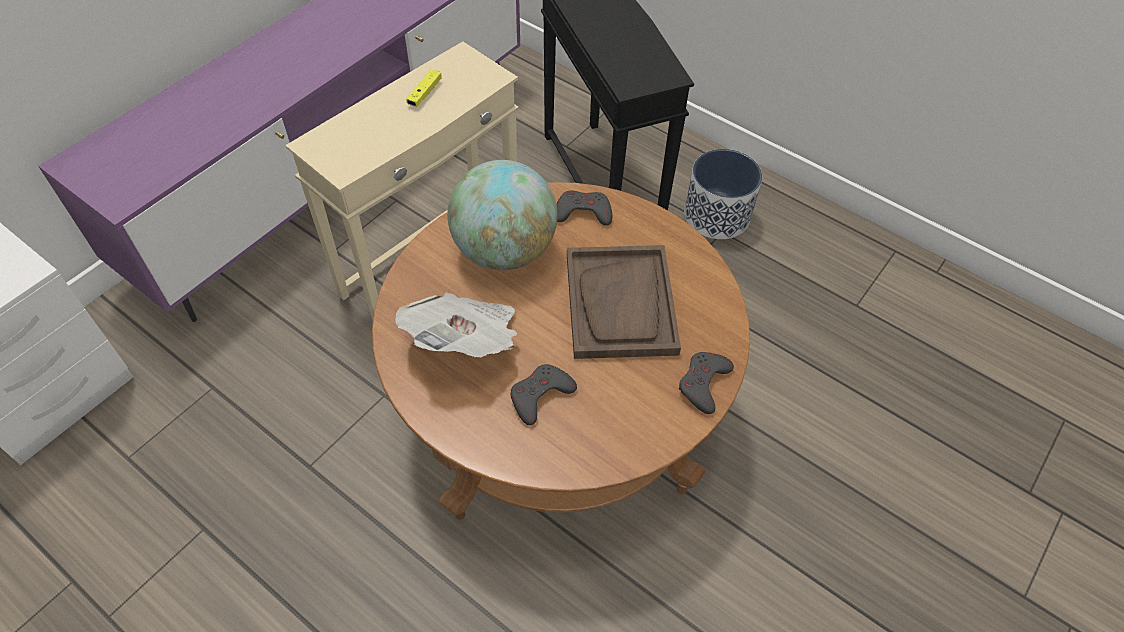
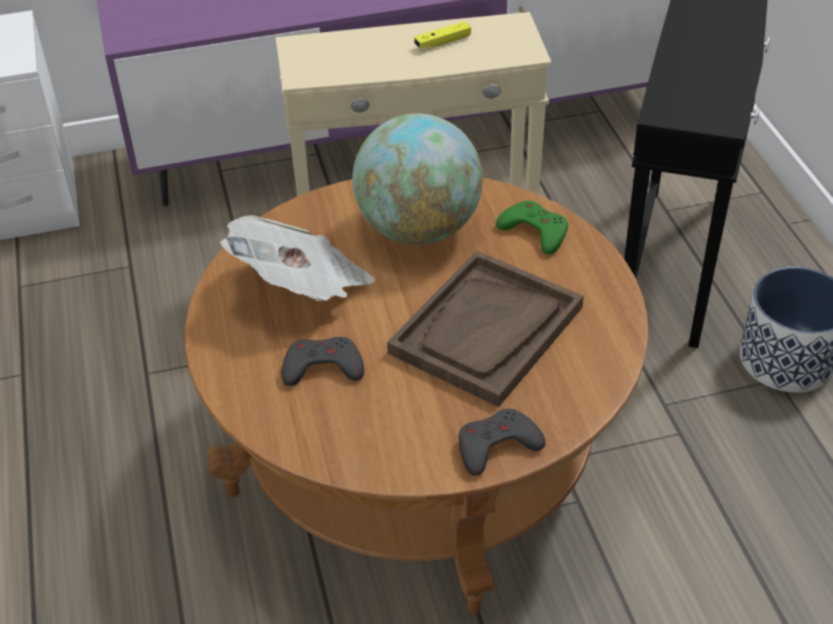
camera: 40 degrees right, 10 degrees down
grey game controller [556,190,612,226] -> green game controller [496,201,568,254]

